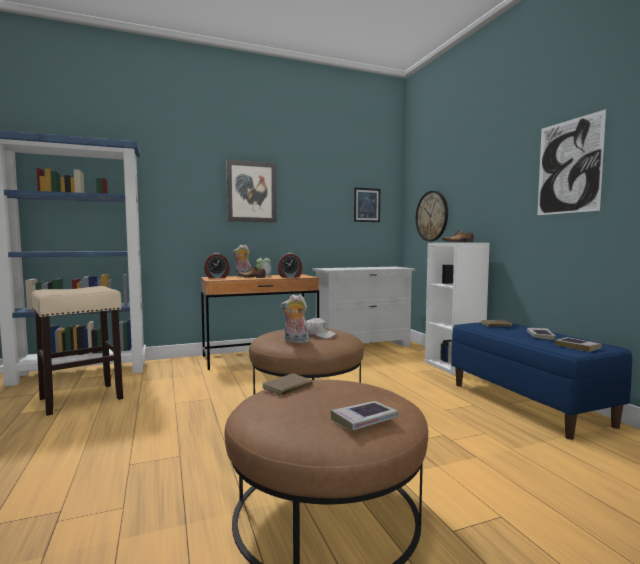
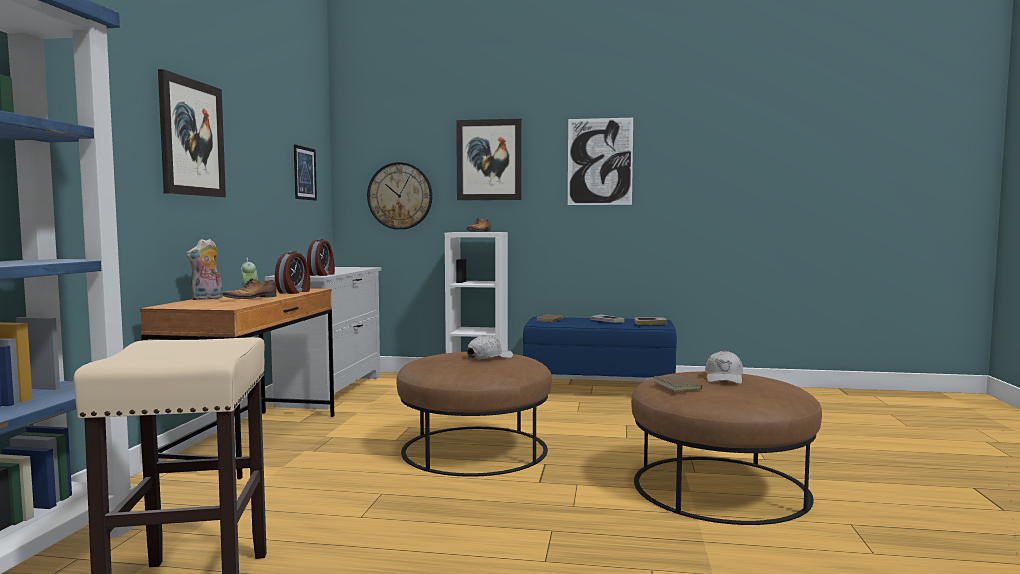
camera: 60 degrees left, 0 degrees up
alarm clock [204,253,230,278] -> alarm clock moved to [307,239,335,276]
plush toy [280,294,309,343] -> none
book [331,401,398,431] -> none
none -> picture [456,119,522,200]
none -> white cap [705,350,743,384]

